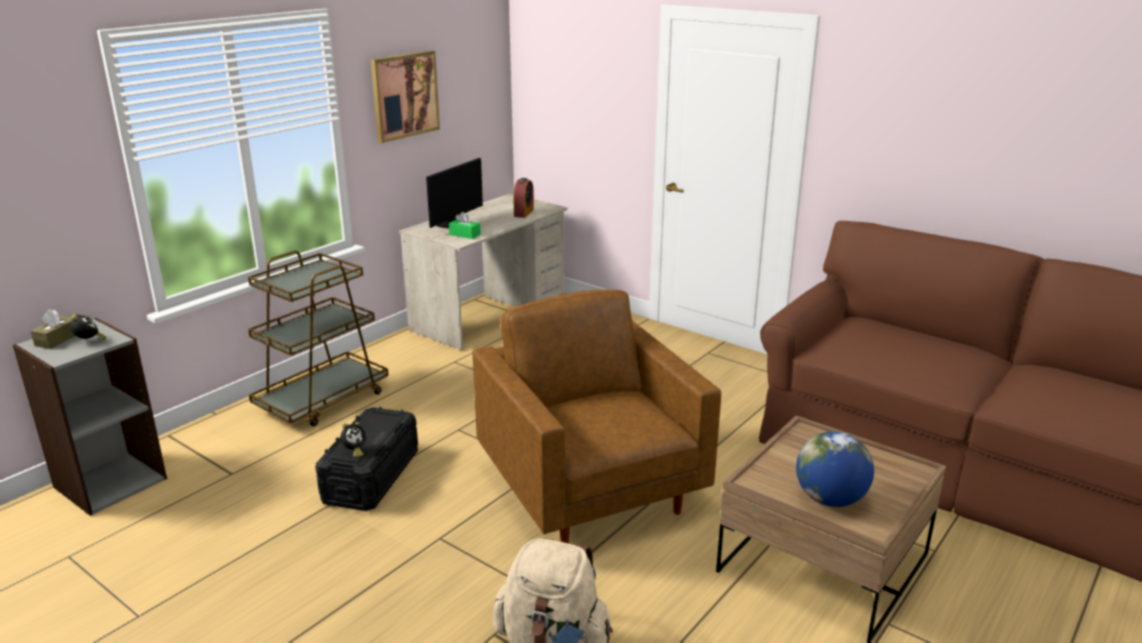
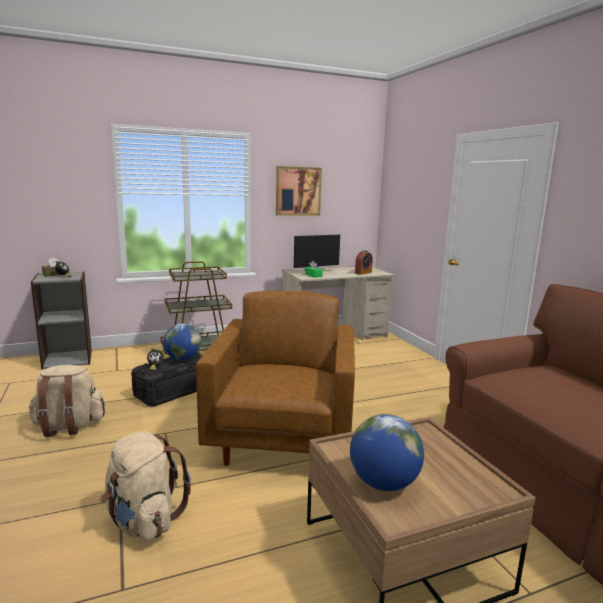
camera: 30 degrees right, 10 degrees down
none -> beige backpack [28,365,105,437]
none -> globe [163,324,202,361]

